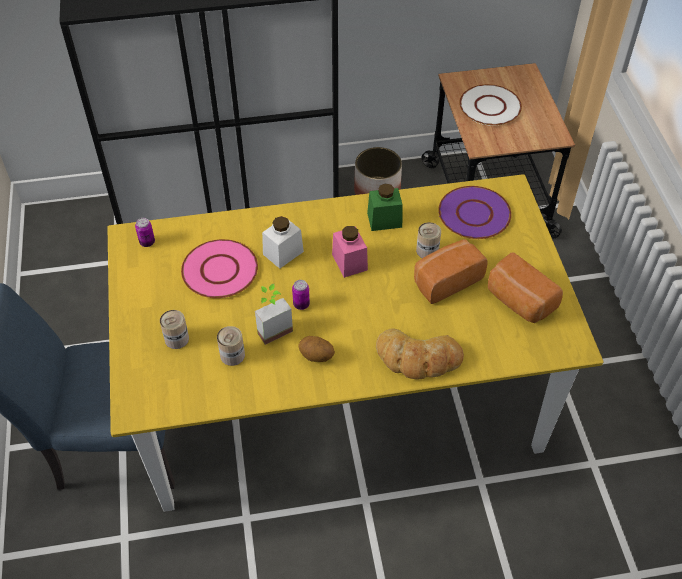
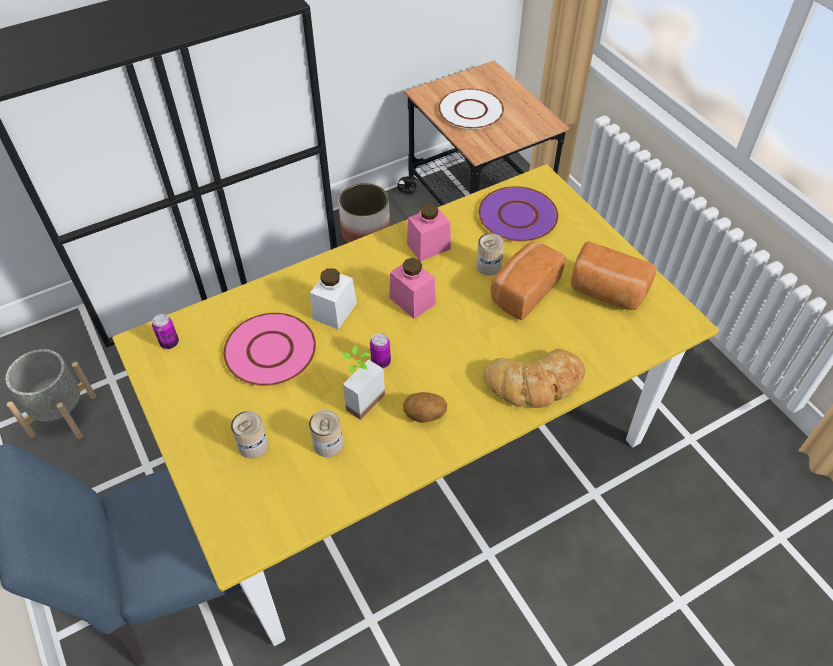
camera: 20 degrees left, 0 degrees up
green jar [367,184,403,231] -> pink jar [407,204,451,261]
none -> grey planter [5,349,96,439]

